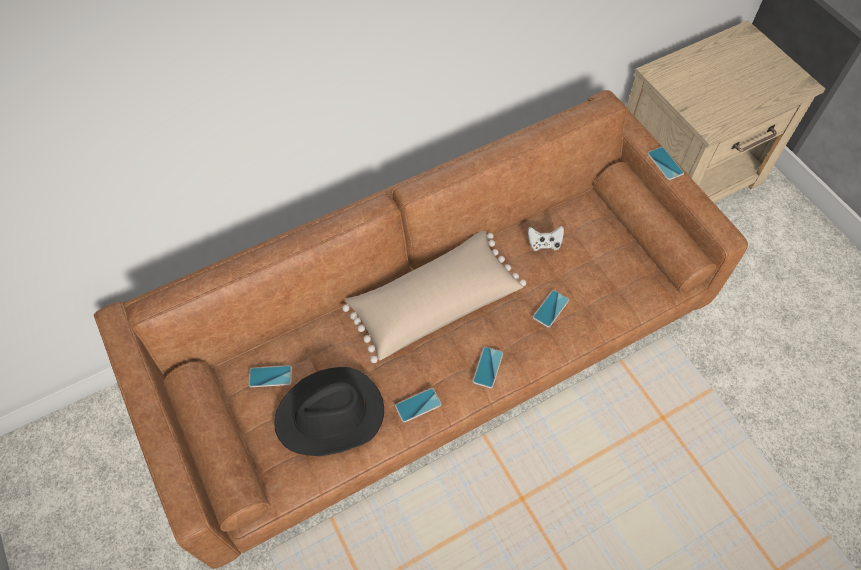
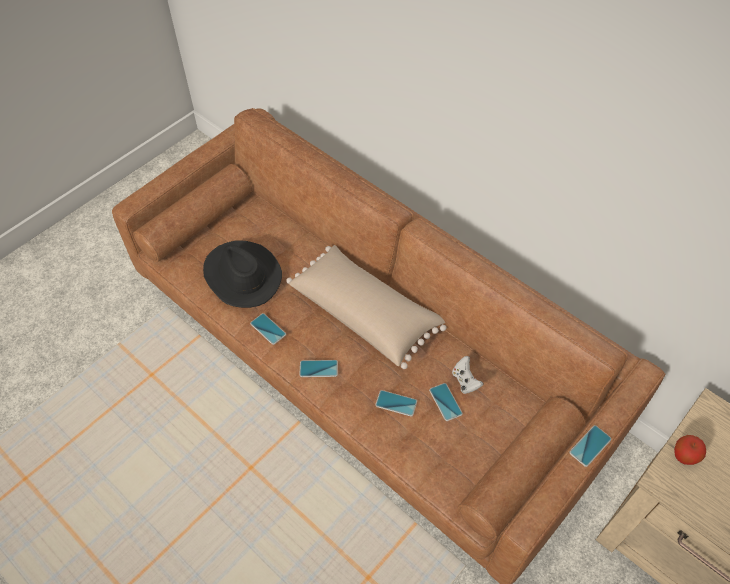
camera: 70 degrees right, 5 degrees down
phone [249,365,292,387] -> phone moved to [429,383,463,421]
none -> apple [674,435,706,465]

